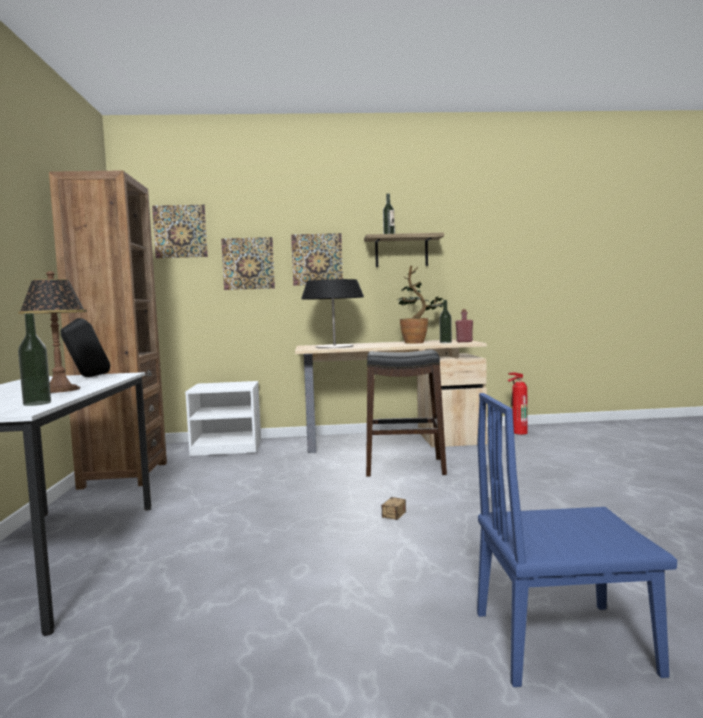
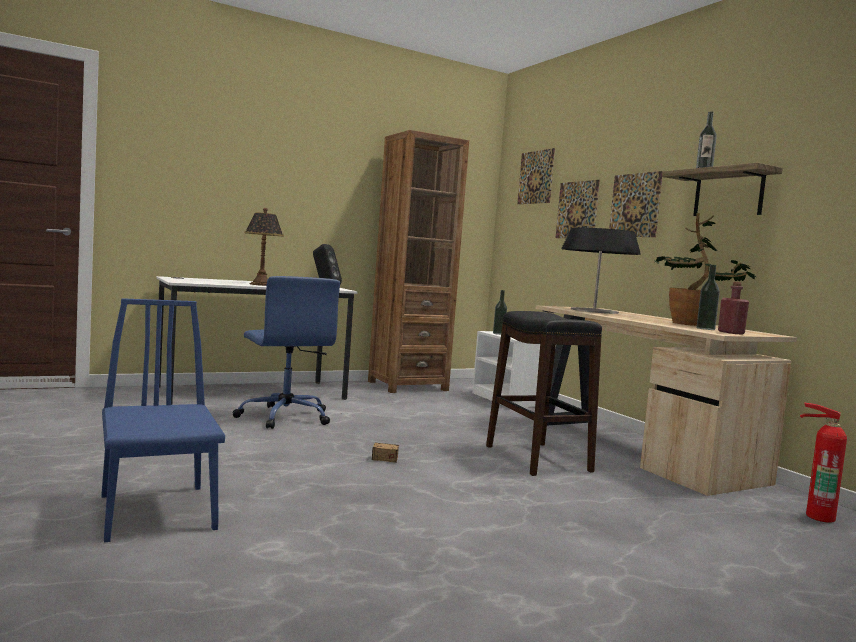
camera: 65 degrees right, 0 degrees up
bottle [18,313,51,406] -> bottle moved to [493,290,507,335]
none -> blue office chair [233,276,340,429]

